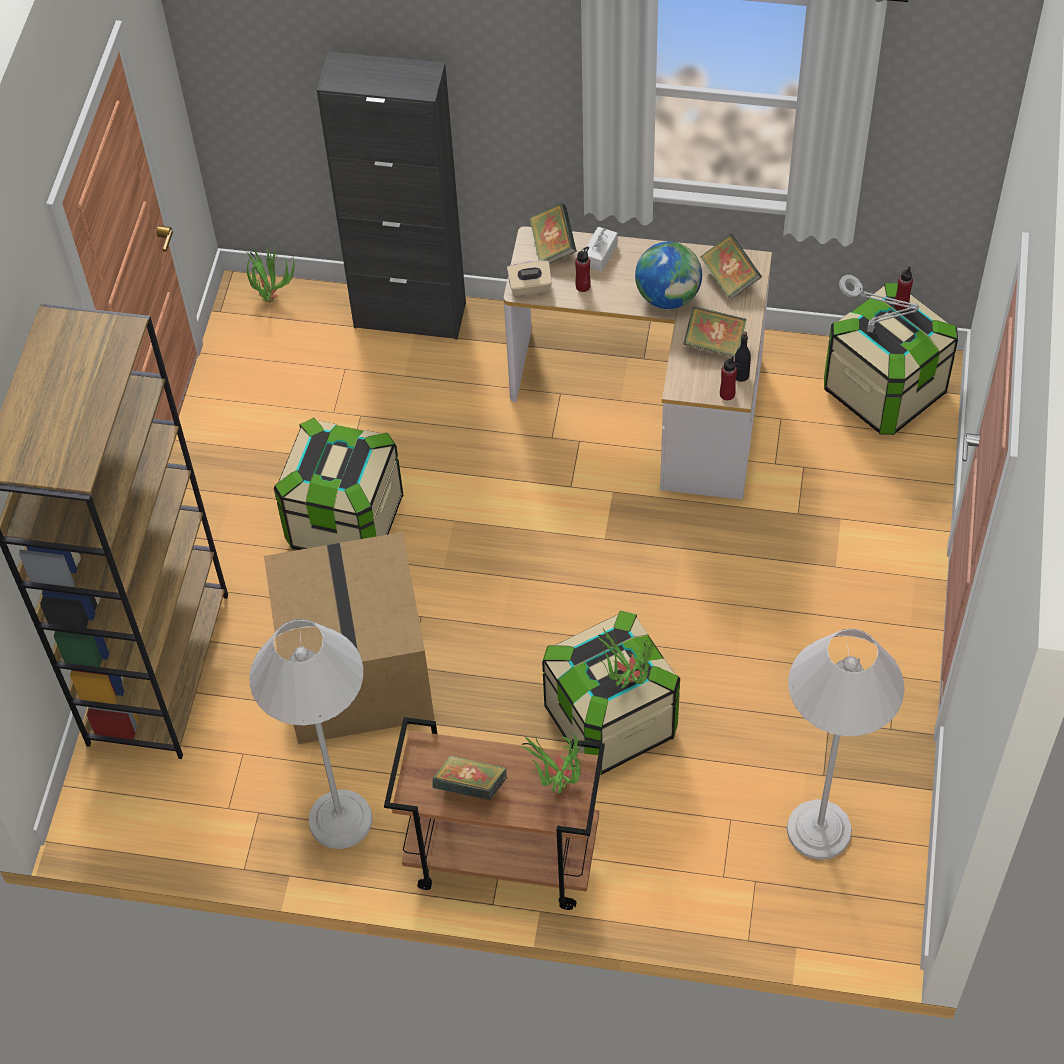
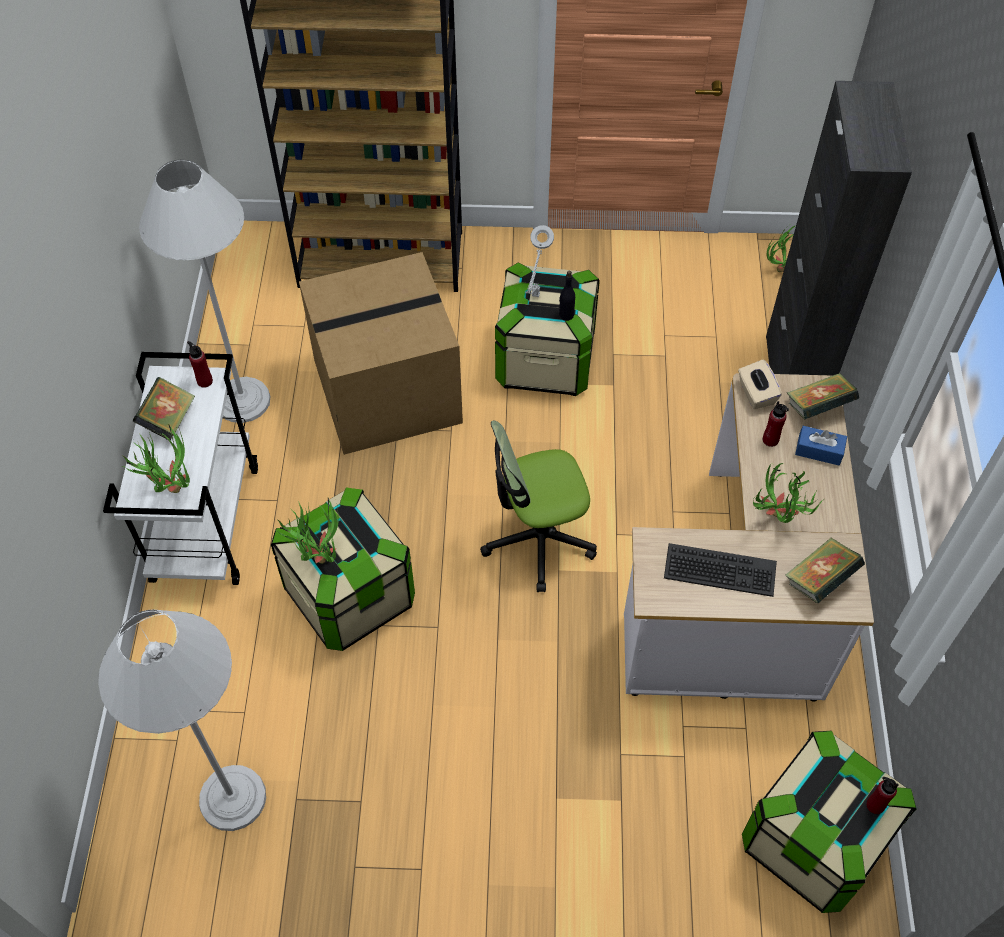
camera: 80 degrees right, 0 degrees up
brown cart [384,717,605,910] -> white cart [103,352,258,585]
white tissue box [585,227,618,272] -> blue tissue box [795,426,847,465]
globe [635,242,702,309] -> potted plant [753,463,823,523]
book [683,306,747,357] -> keyboard [664,543,777,597]
red bottle [720,356,737,400] -> red bottle moved to [187,341,213,388]
black bottle [734,331,751,382] -> black bottle moved to [559,271,575,321]
grey table lamp [839,275,919,333] -> grey table lamp moved to [525,225,554,297]
none -> office chair [480,420,597,592]

